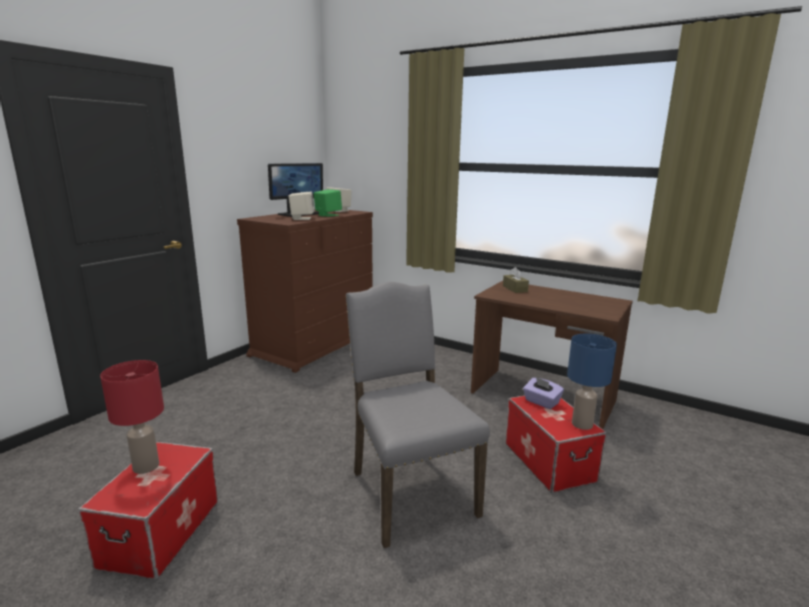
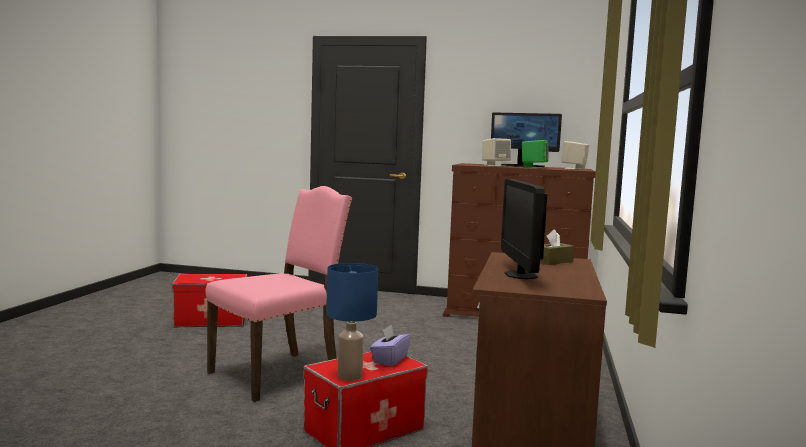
camera: 70 degrees right, 10 degrees down
red table lamp [100,360,164,474] -> none
grey chair [346,282,490,548] -> pink chair [205,186,352,402]
none -> monitor [501,179,547,279]

